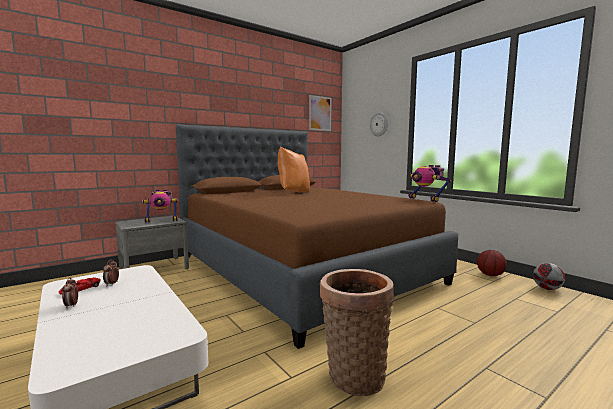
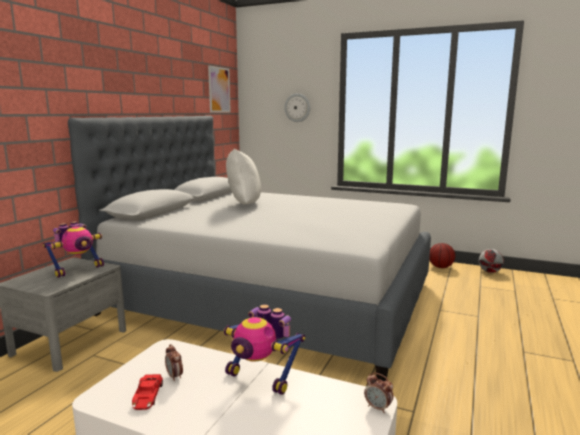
camera: 30 degrees left, 5 degrees up
alarm clock [62,277,78,309] -> alarm clock moved to [364,373,394,413]
brown bed [176,124,458,349] -> grey bed [68,116,431,381]
orange pillow [278,146,310,192] -> white pillow [226,149,261,204]
basket [320,269,394,396] -> none
toy robot [409,165,452,202] -> toy robot moved to [224,304,305,395]

